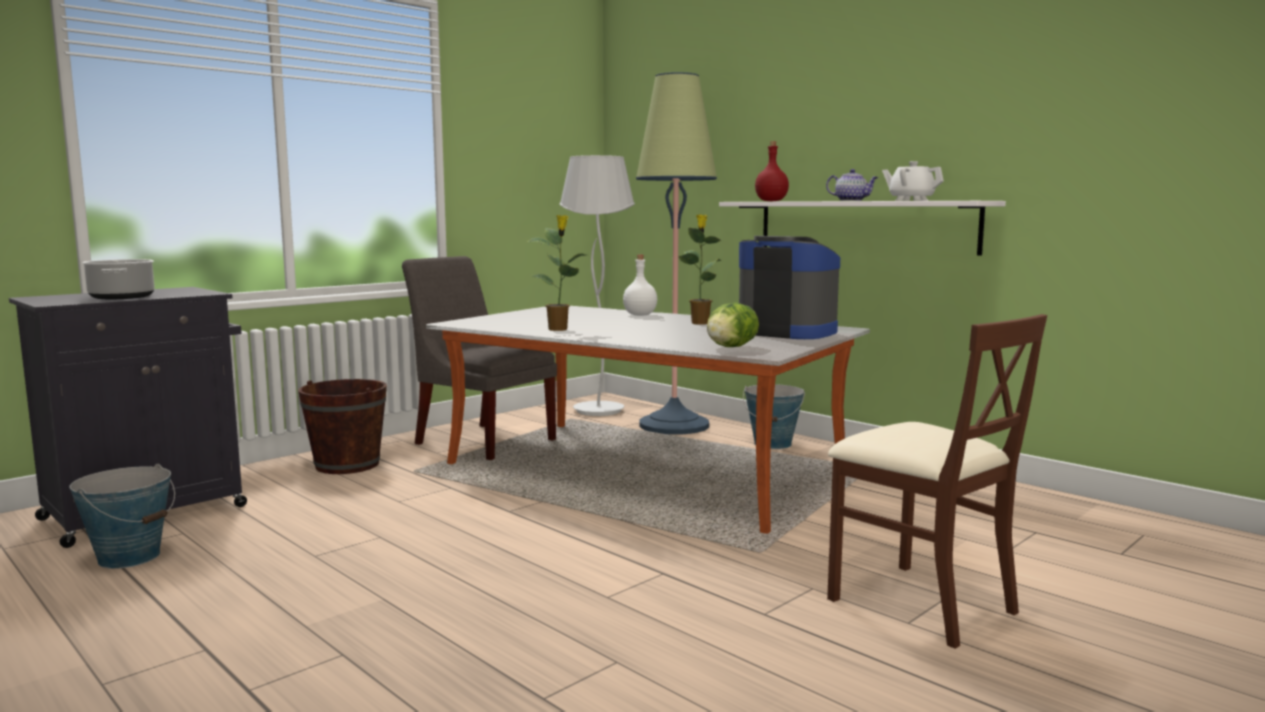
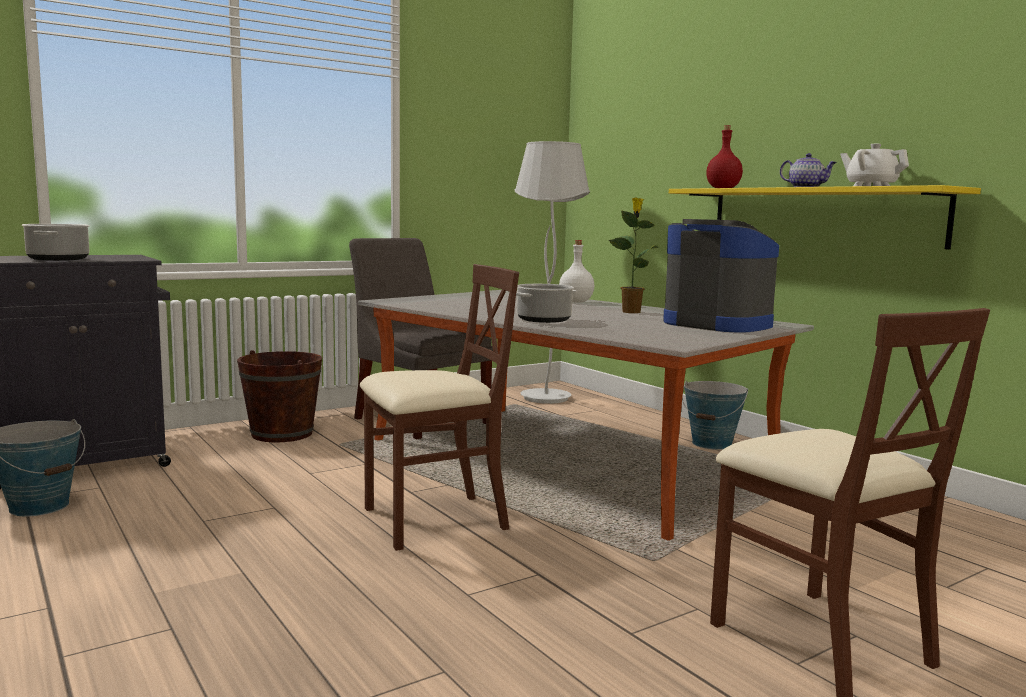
camera: 10 degrees right, 0 degrees up
potted plant [526,215,586,331] -> none
floor lamp [636,72,717,434] -> none
lettuce [707,302,759,347] -> none
white shelf [719,201,1006,256] -> yellow shelf [669,185,981,250]
none -> brown chair [360,264,519,551]
none -> cooking pot [516,284,576,323]

